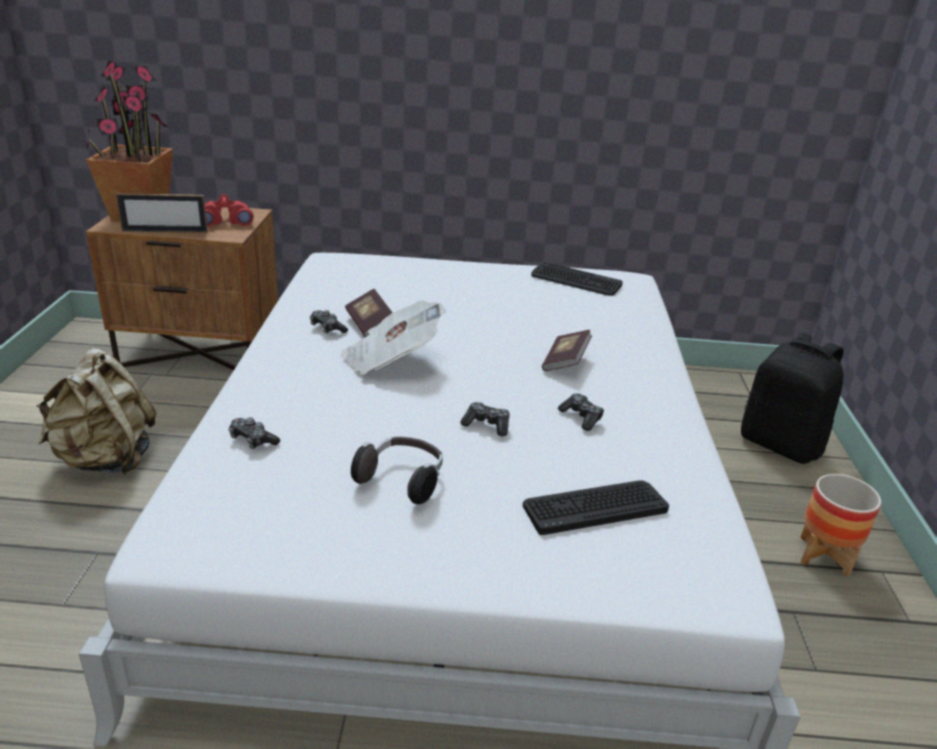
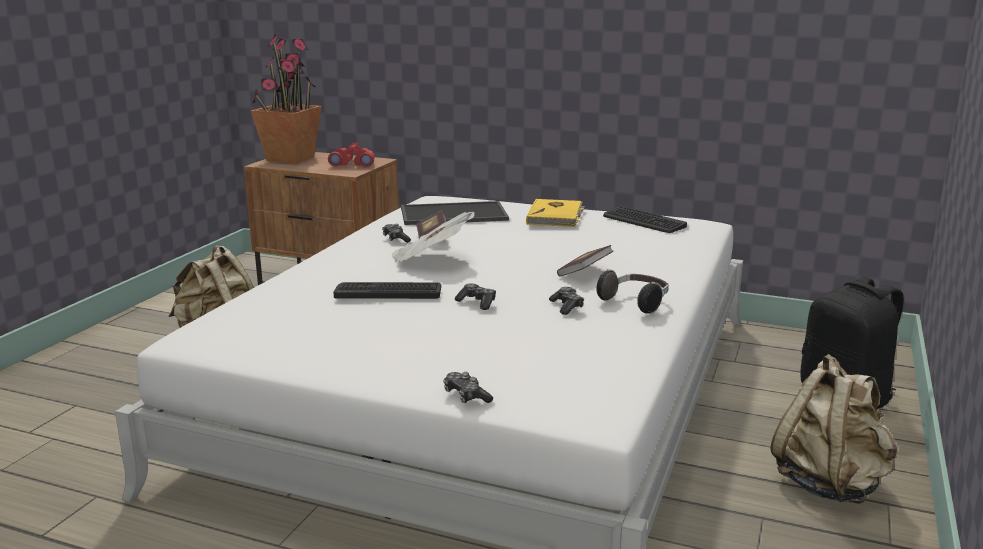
camera: 20 degrees right, 10 degrees down
picture frame [116,193,208,233] -> none
game controller [228,417,280,449] -> game controller moved to [443,372,493,403]
headphones [351,437,443,504] -> headphones moved to [596,269,669,314]
keyboard [523,480,669,535] -> keyboard moved to [333,282,441,299]
planter [800,474,881,577] -> beige backpack [770,354,897,504]
none -> tray [401,201,509,225]
none -> yellow book [526,199,585,227]

